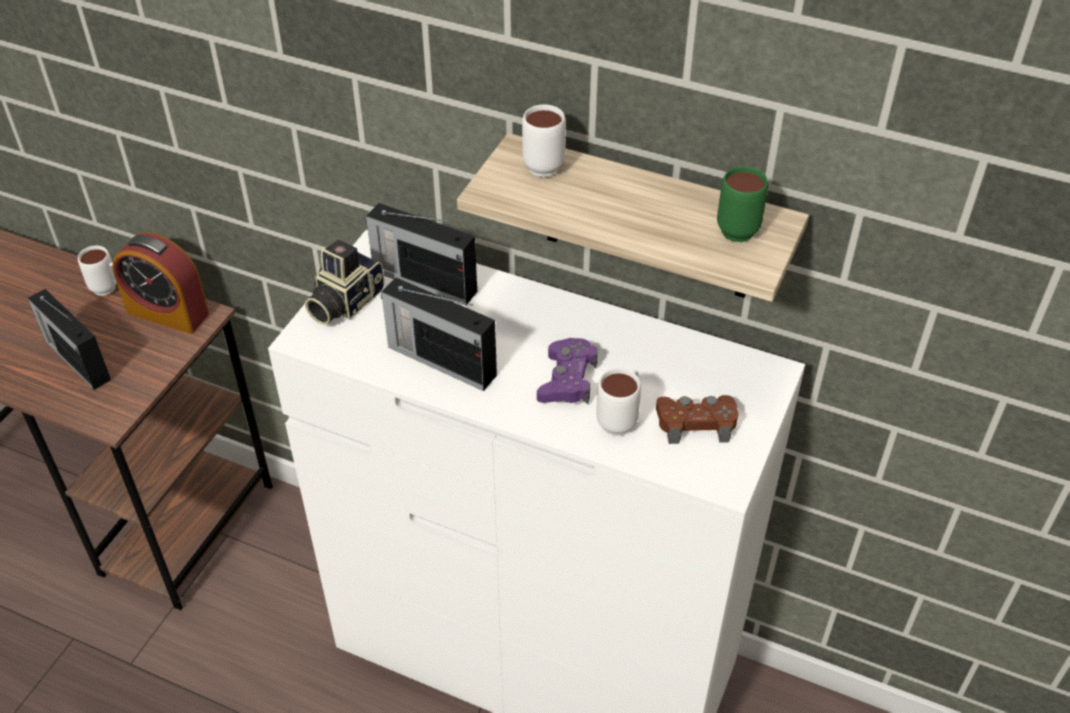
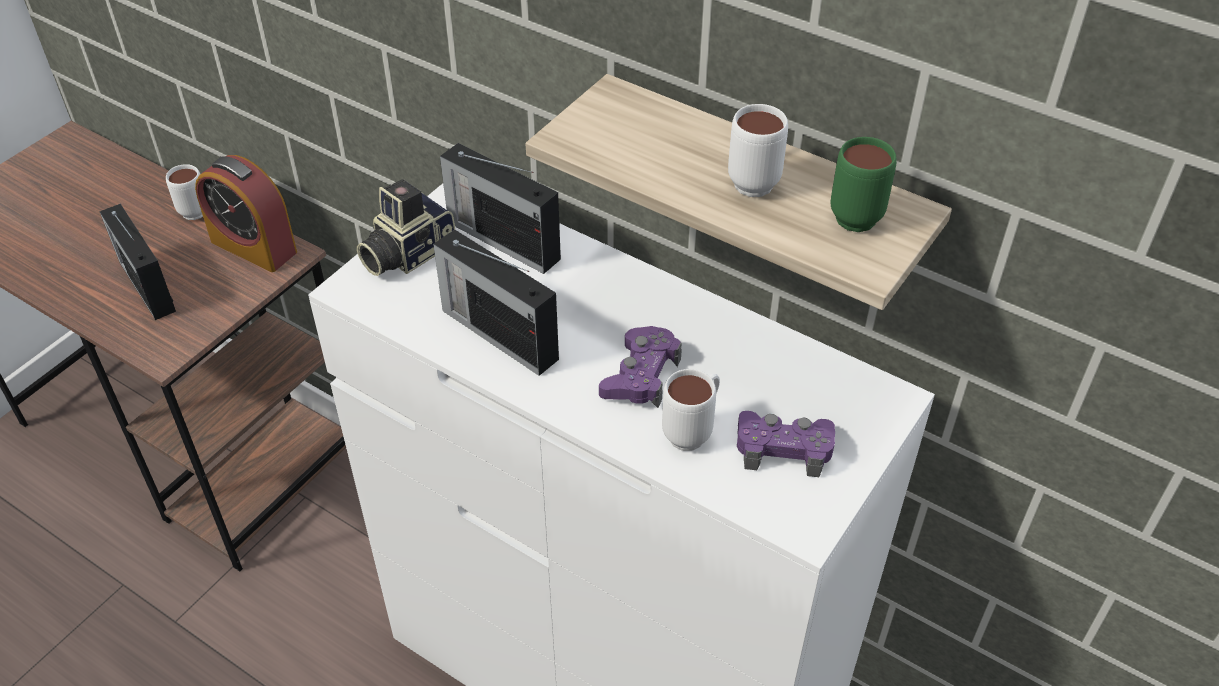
camera: 10 degrees right, 0 degrees up
white mug [522,105,566,177] -> white mug moved to [728,104,788,197]
brown game controller [656,395,738,444] -> purple game controller [737,411,835,477]

